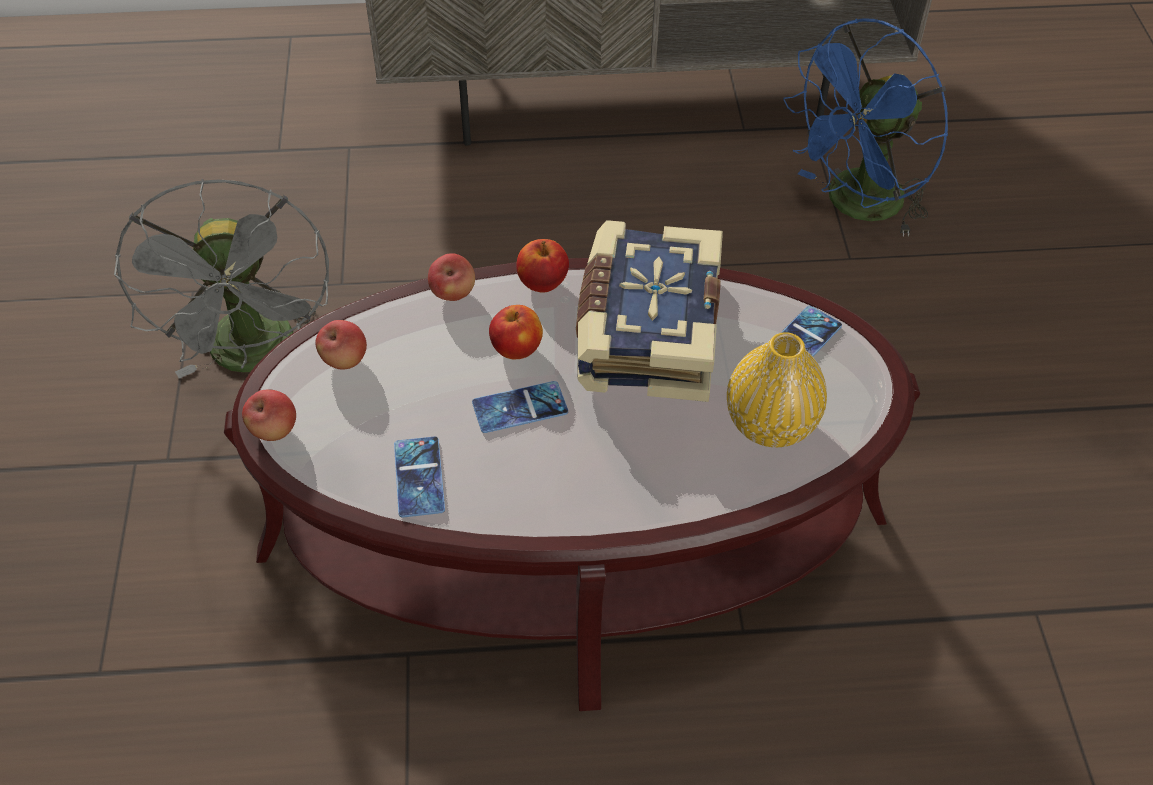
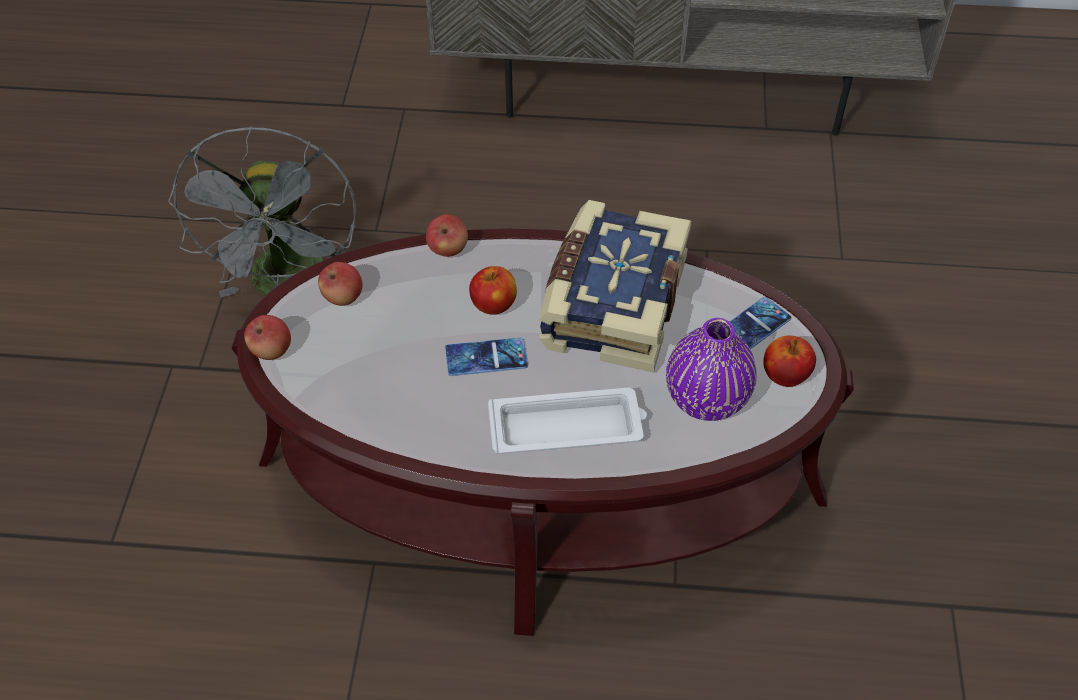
camera: 10 degrees right, 0 degrees up
phone [394,436,445,518] -> none
apple [516,239,569,293] -> apple moved to [763,336,816,387]
yellow vase [727,332,827,447] -> purple vase [666,318,757,421]
blue fan [783,18,948,237] -> none
none -> white tray [488,388,647,454]

